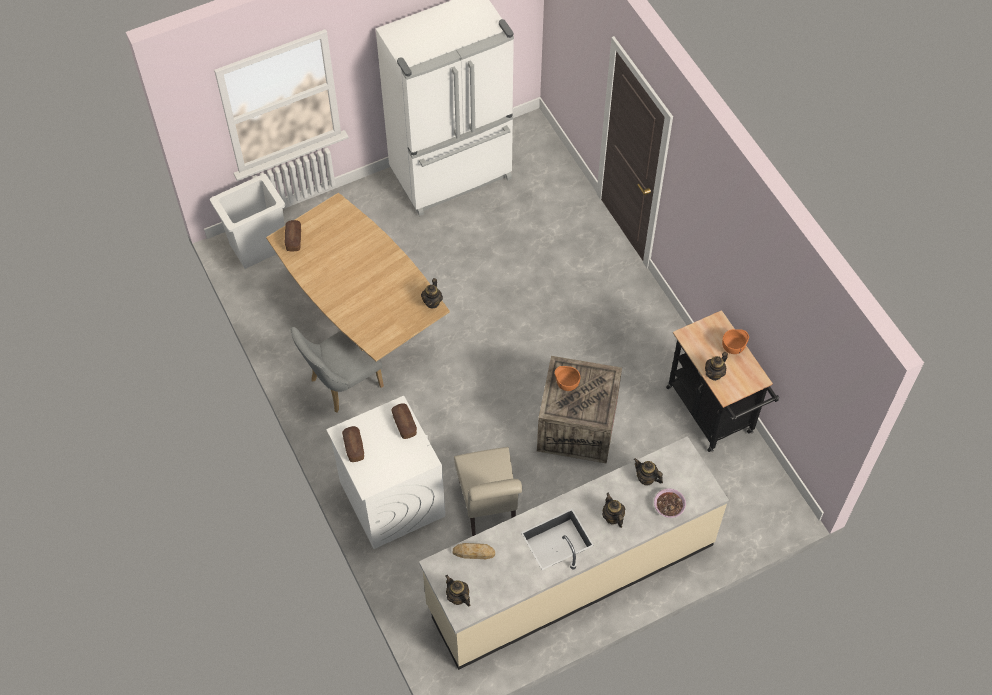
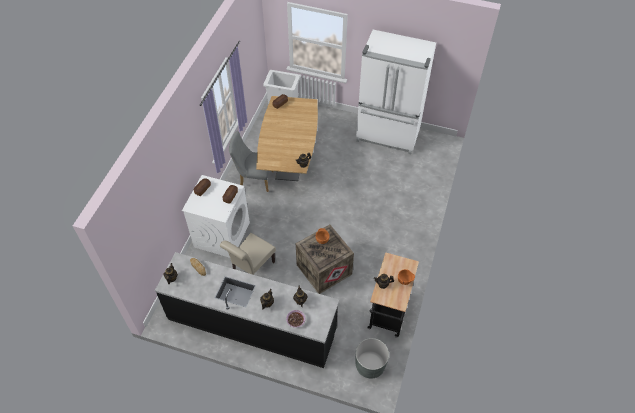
camera: 45 degrees right, 5 degrees down
beige counter [419,436,729,670] -> black counter [155,252,339,368]
none -> grey planter [355,338,389,378]

